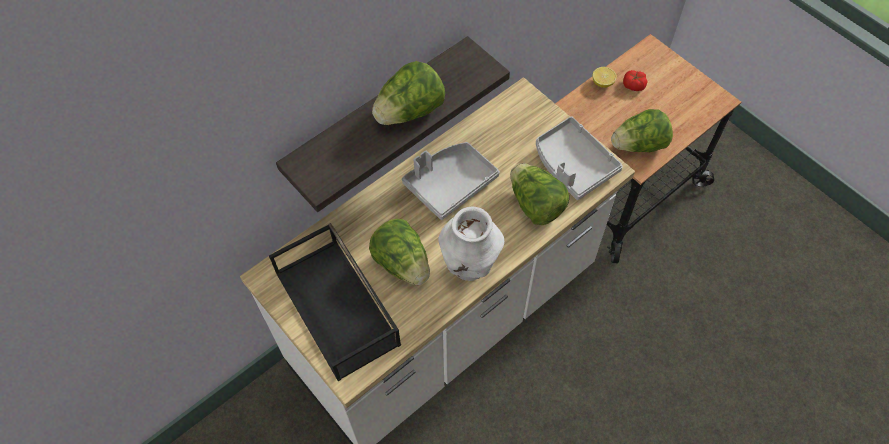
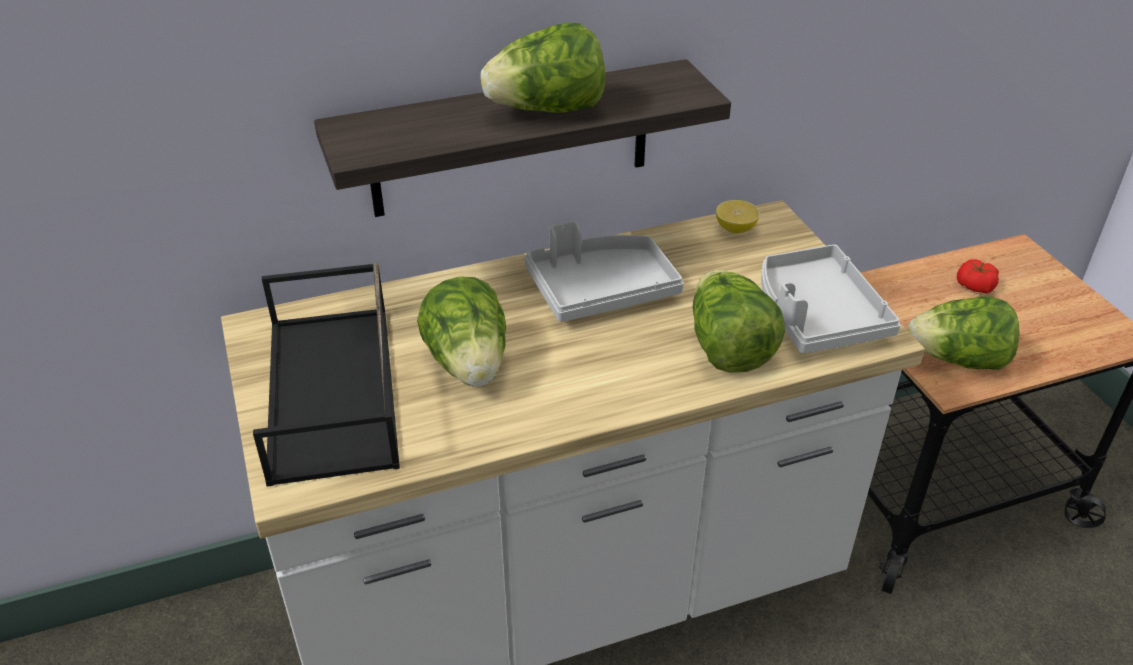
camera: 20 degrees right, 20 degrees down
white vase [438,207,504,281] -> none
lemon [593,67,617,88] -> lemon moved to [716,200,760,234]

